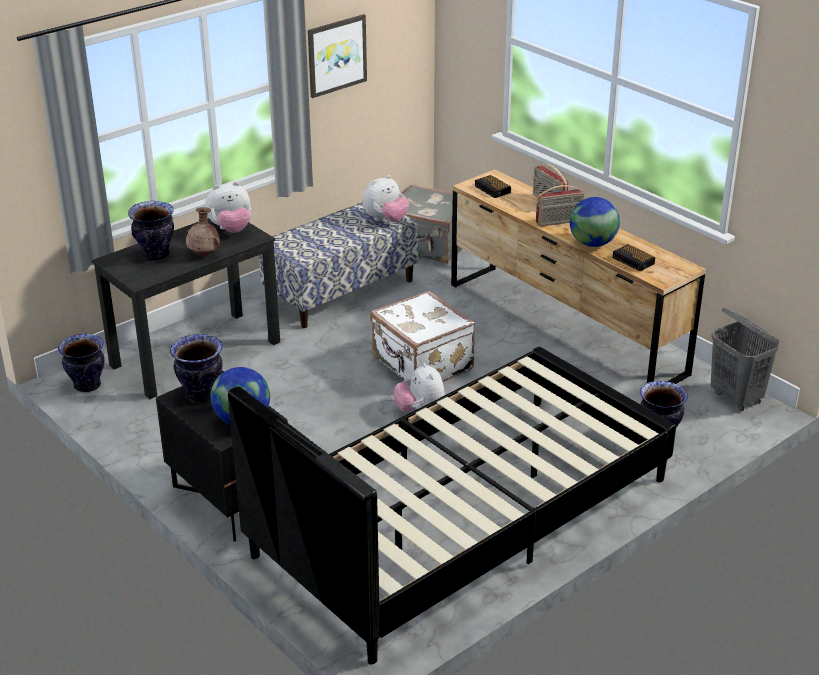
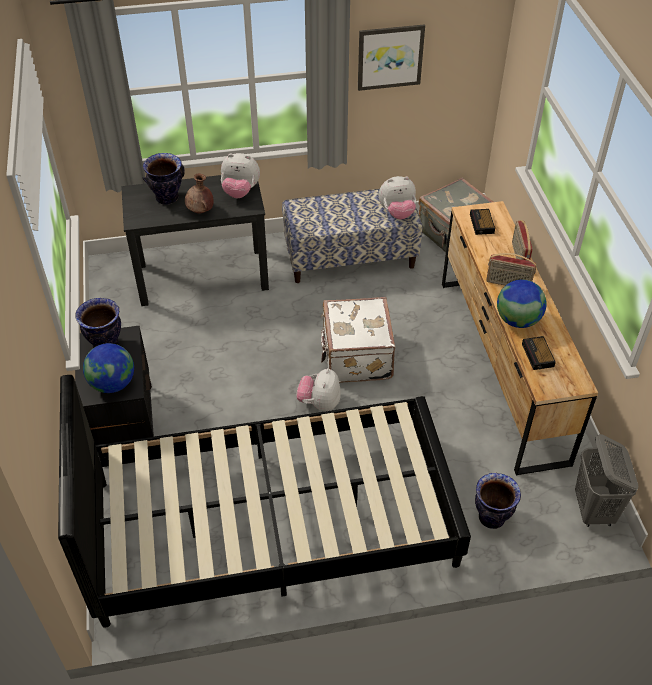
camera: 30 degrees right, 15 degrees up
vase [58,334,105,392] -> none

